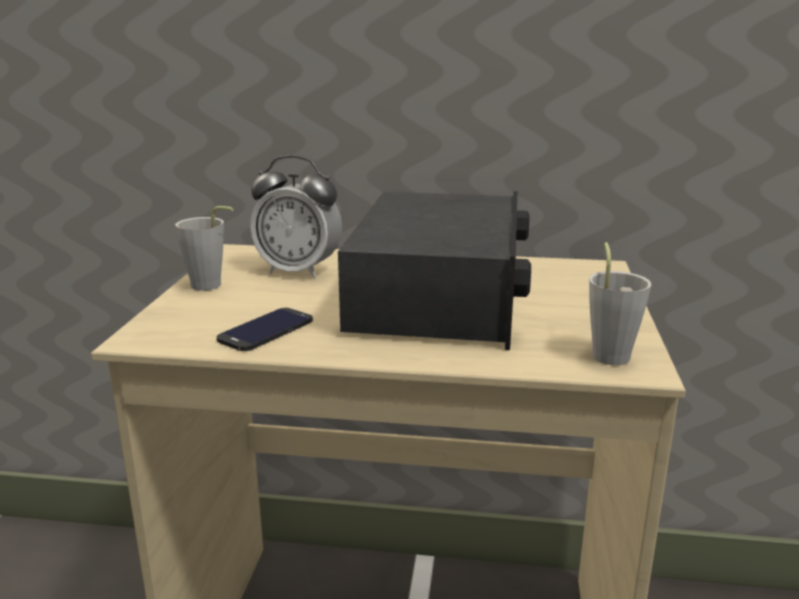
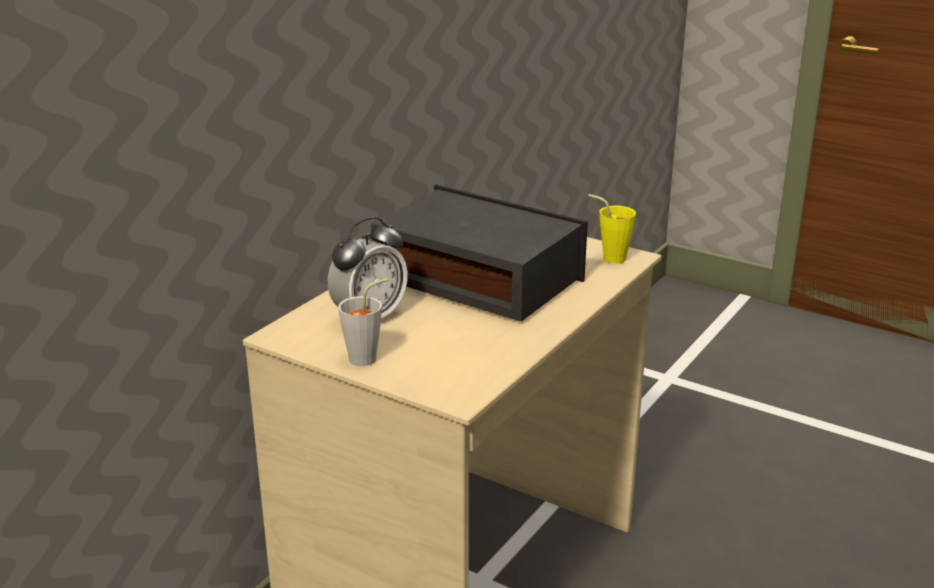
camera: 65 degrees left, 5 degrees up
phone [217,308,313,351] -> none
grey cup [589,242,652,365] -> yellow cup [588,194,636,264]

